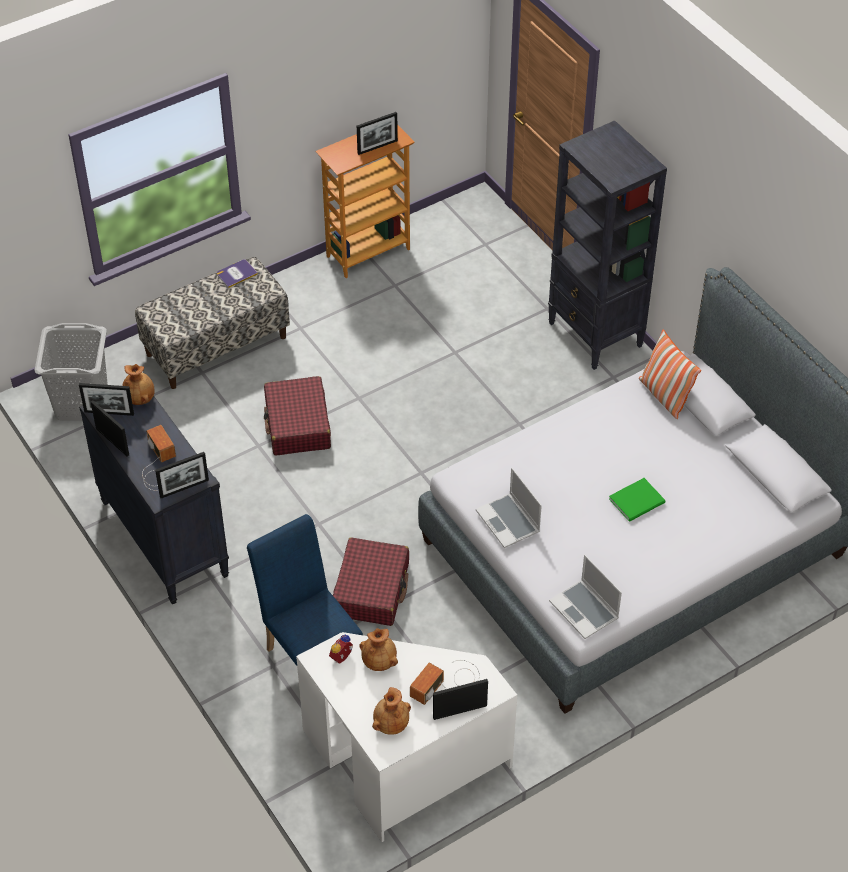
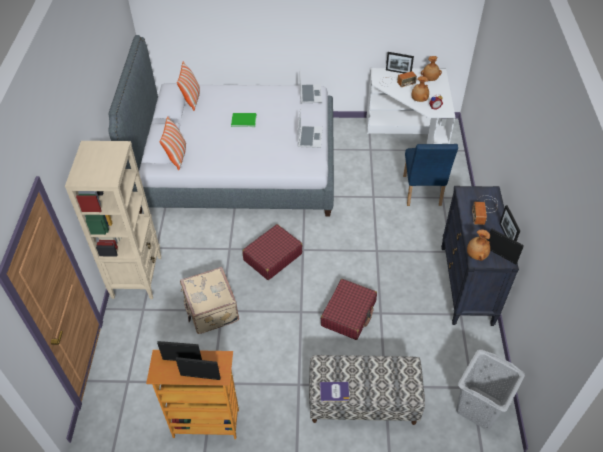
camera: 145 degrees left, 0 degrees up
picture frame [155,452,209,498] -> picture frame moved to [176,357,221,380]
red suitcase [333,537,409,626] -> red suitcase moved to [242,224,302,280]
black bookcase [548,120,667,370] -> beige bookcase [65,141,161,299]
none -> pillow [177,61,200,111]
none -> beige suitcase [180,267,239,334]

